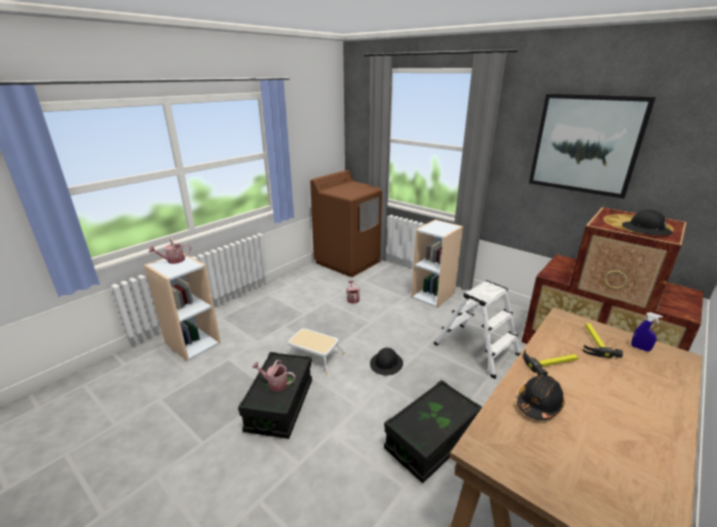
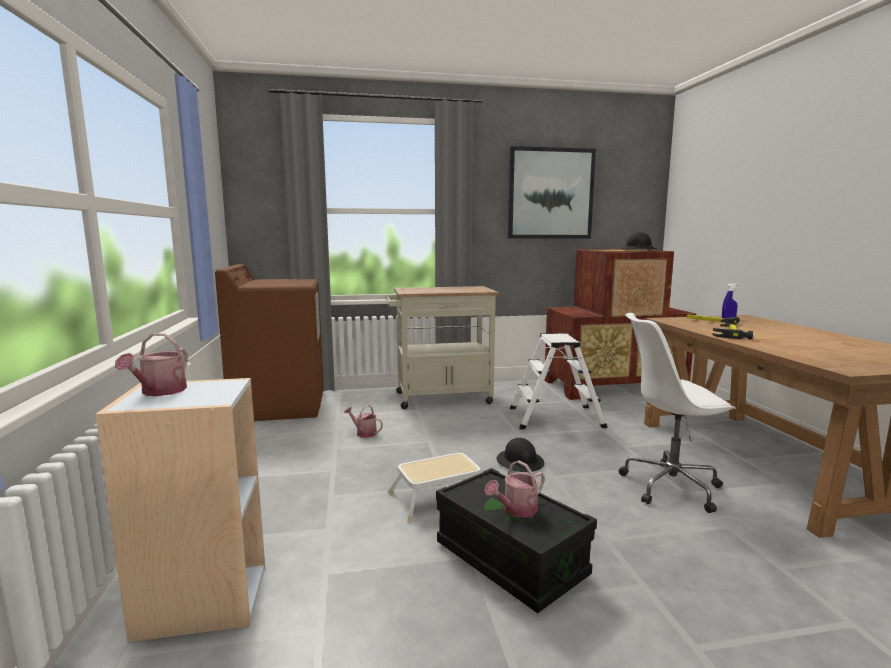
camera: 50 degrees left, 15 degrees down
black storage box [384,380,482,483] -> white office chair [618,313,736,513]
bookcase [411,219,463,308] -> beige cart [385,286,499,409]
black hard hat [517,374,565,420] -> none

